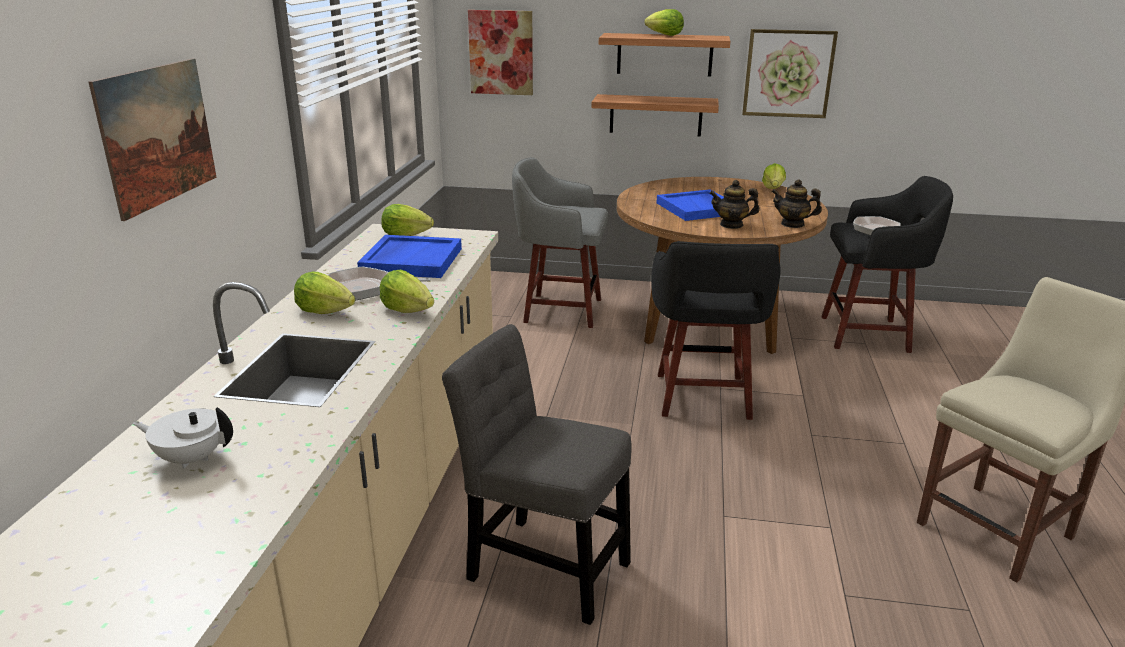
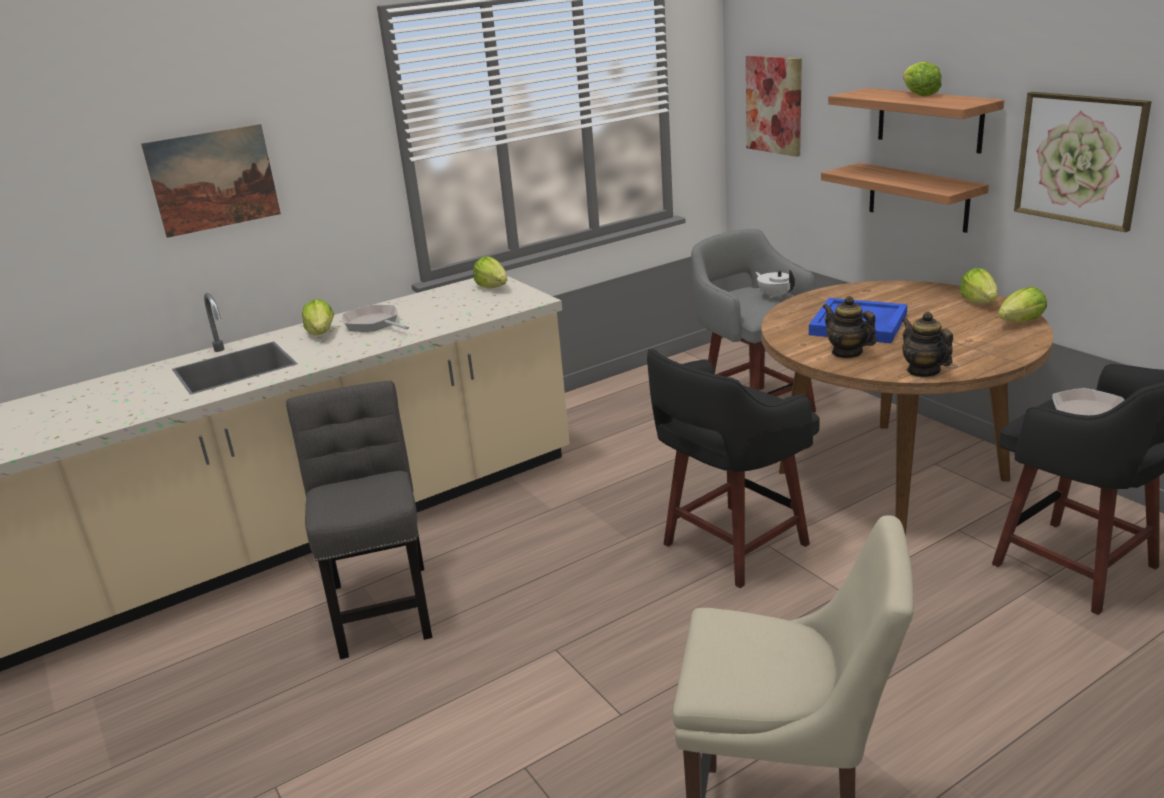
camera: 50 degrees right, 0 degrees up
white teapot [133,407,233,469] -> white teapot moved to [755,269,795,299]
blue tray [357,235,462,278] -> none
lettuce [380,270,434,313] -> lettuce moved to [960,268,998,303]

